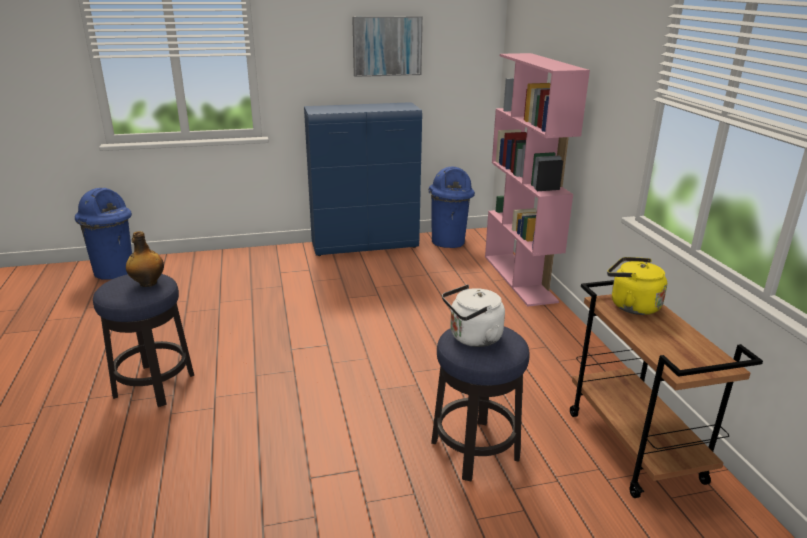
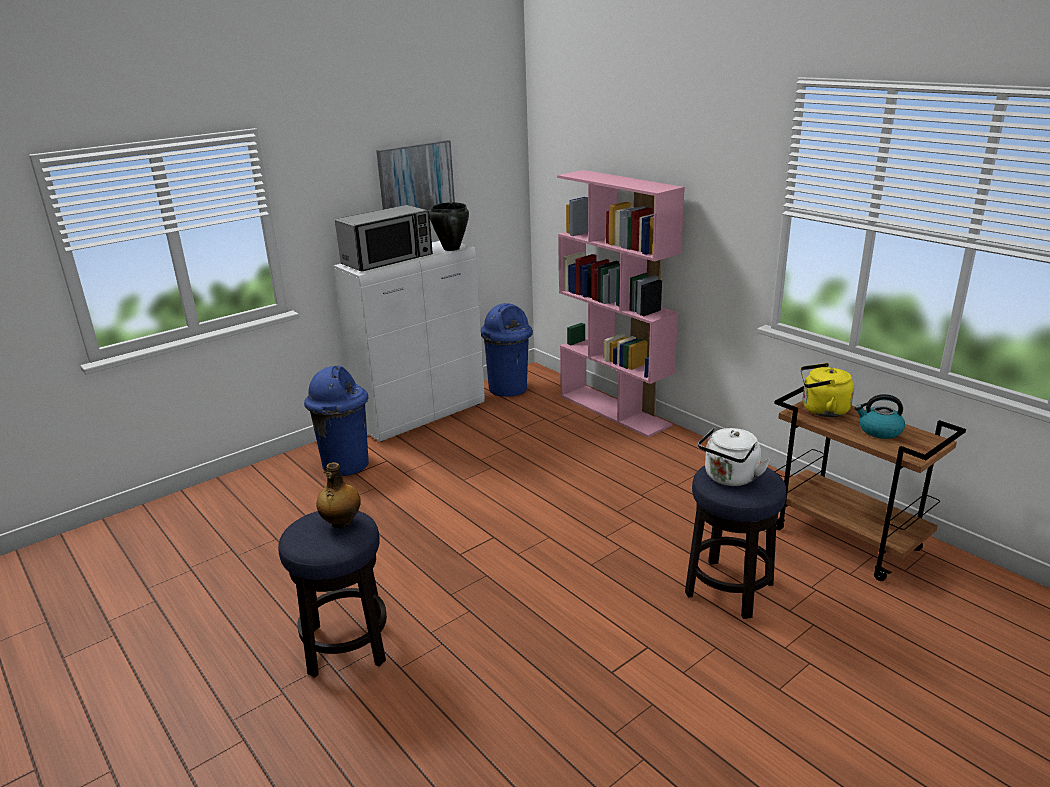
camera: 25 degrees left, 0 degrees up
blue trash can [75,188,132,280] -> blue trash can moved to [304,365,369,476]
blue cabinet [304,102,422,256] -> white cabinet [334,241,485,442]
none -> microwave [335,205,433,271]
none -> black cooking pot [429,202,469,251]
none -> kettle [855,394,905,439]

